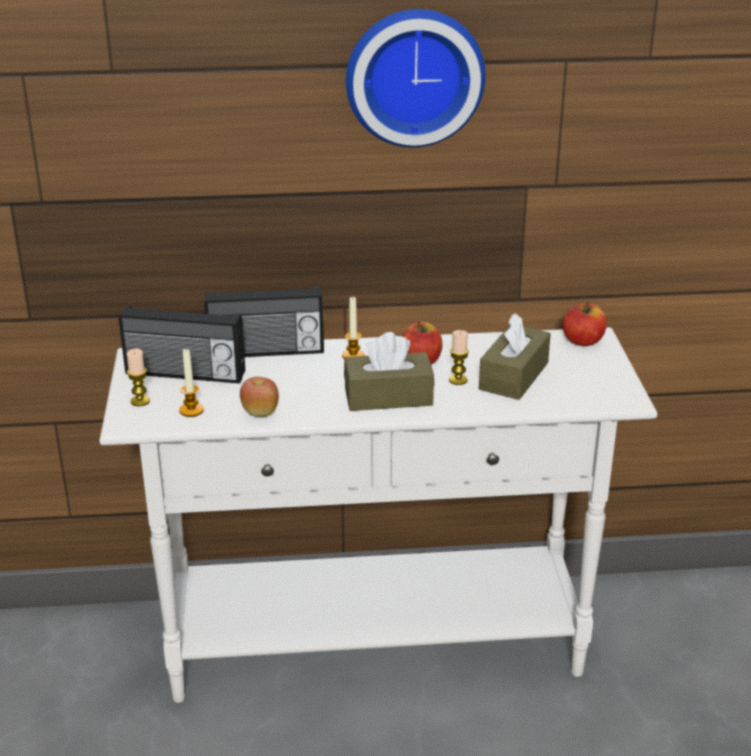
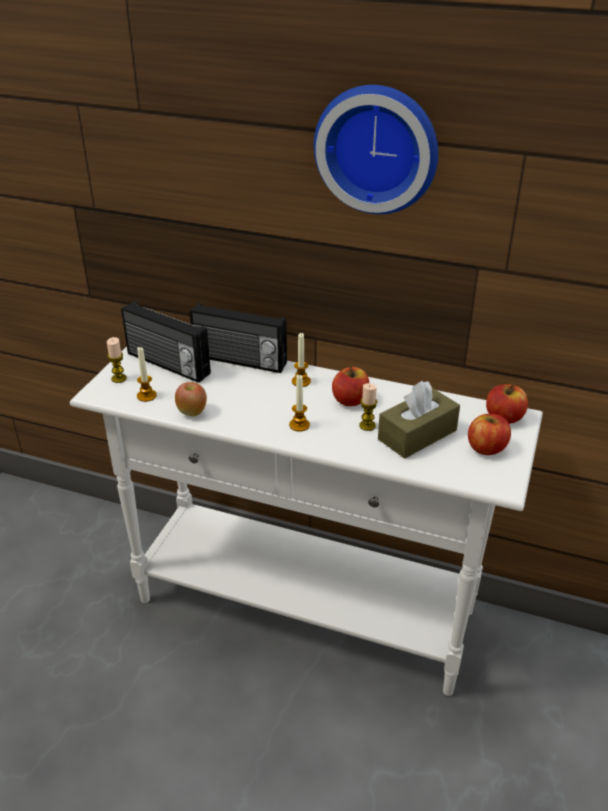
camera: 25 degrees right, 5 degrees up
brown tissue box [344,332,434,411] -> candle [289,374,310,432]
none -> apple [468,414,511,455]

